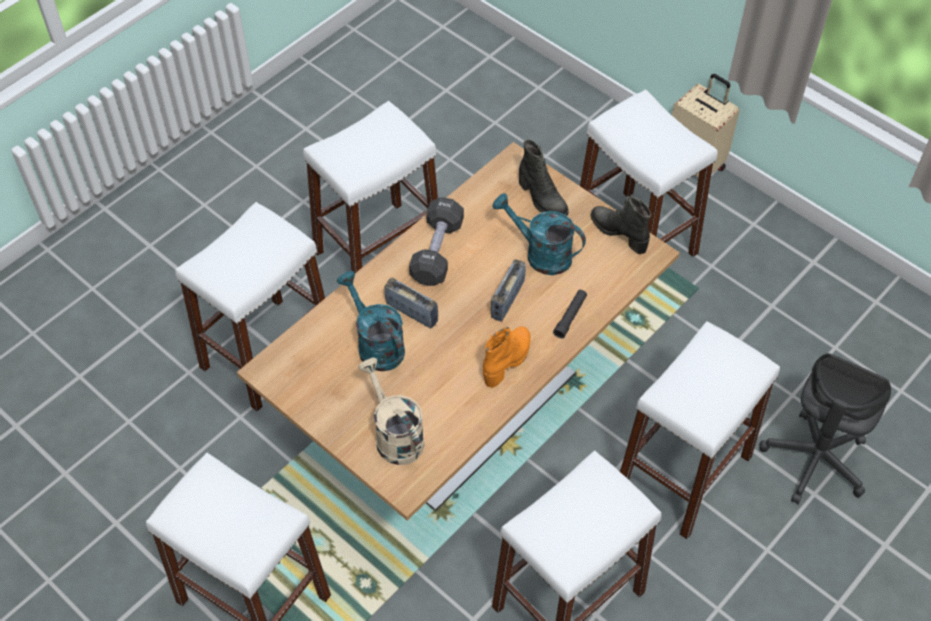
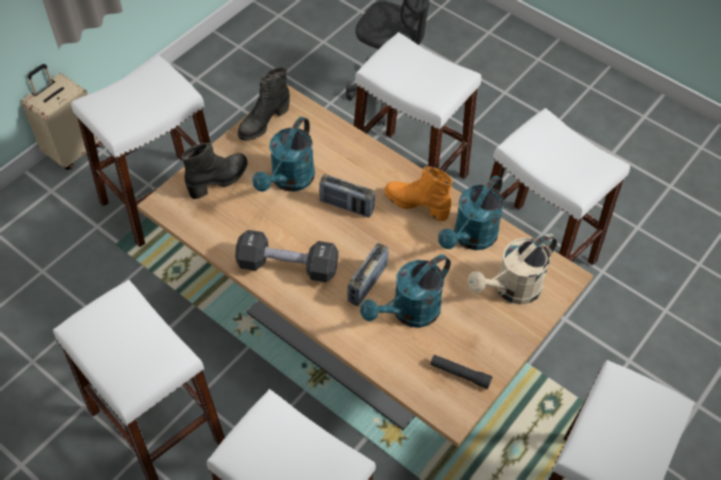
camera: 95 degrees left, 0 degrees up
black flashlight [553,290,587,339] -> black flashlight moved to [430,355,493,389]
none -> turquoise watering can [438,175,504,250]

